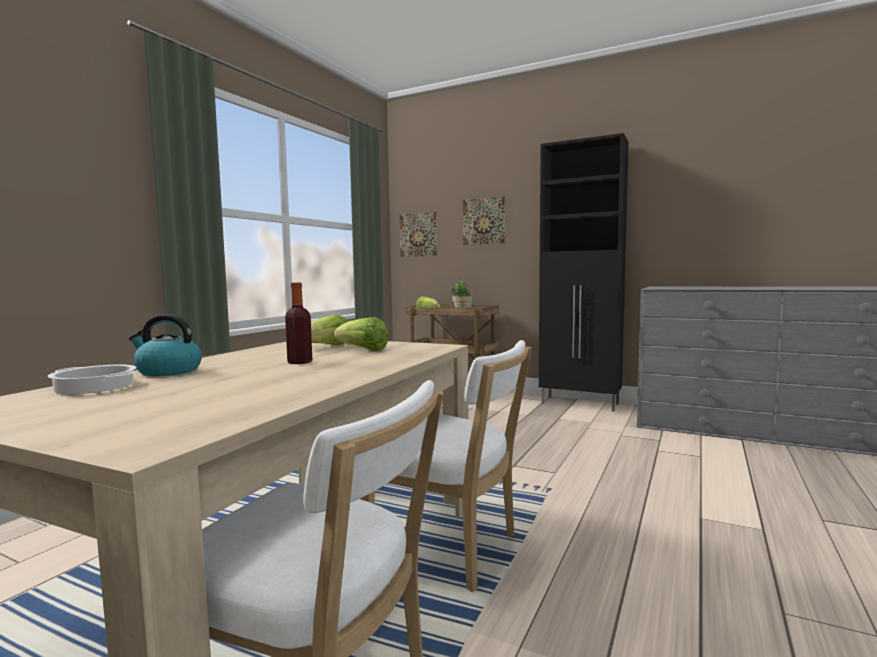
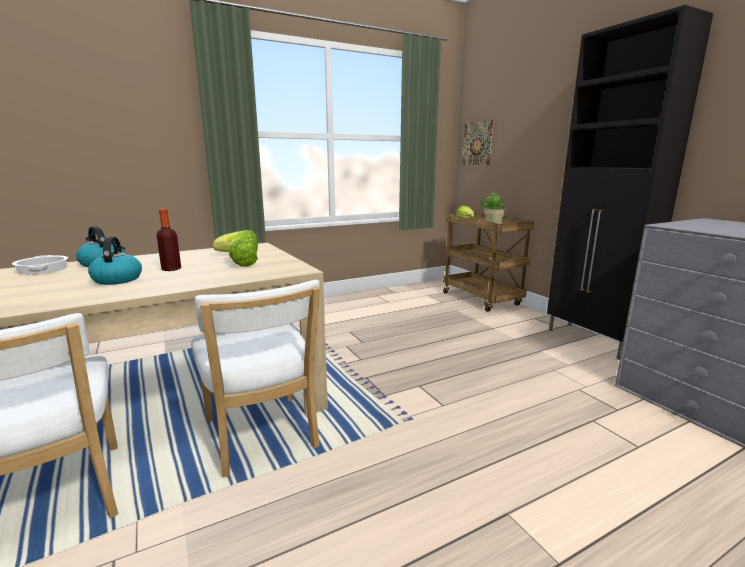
camera: 35 degrees right, 10 degrees up
picture [463,197,505,245] -> none
none -> kettle [88,236,142,285]

